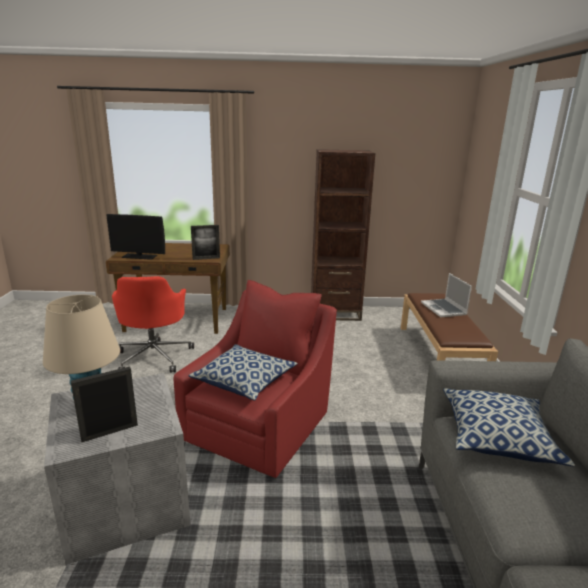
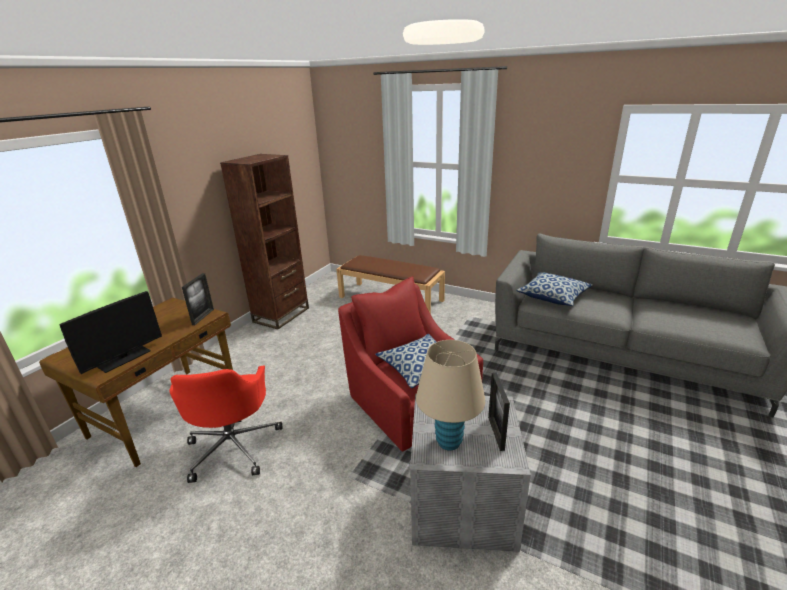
camera: 60 degrees left, 5 degrees up
red office chair [112,276,194,373] -> red office chair turned 60 degrees clockwise [170,366,282,483]
laptop [421,273,472,317] -> none

